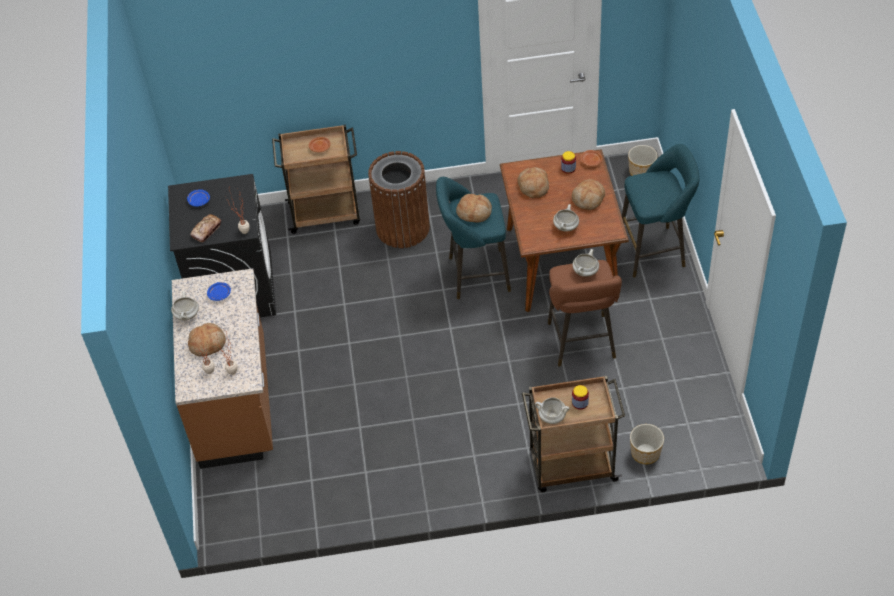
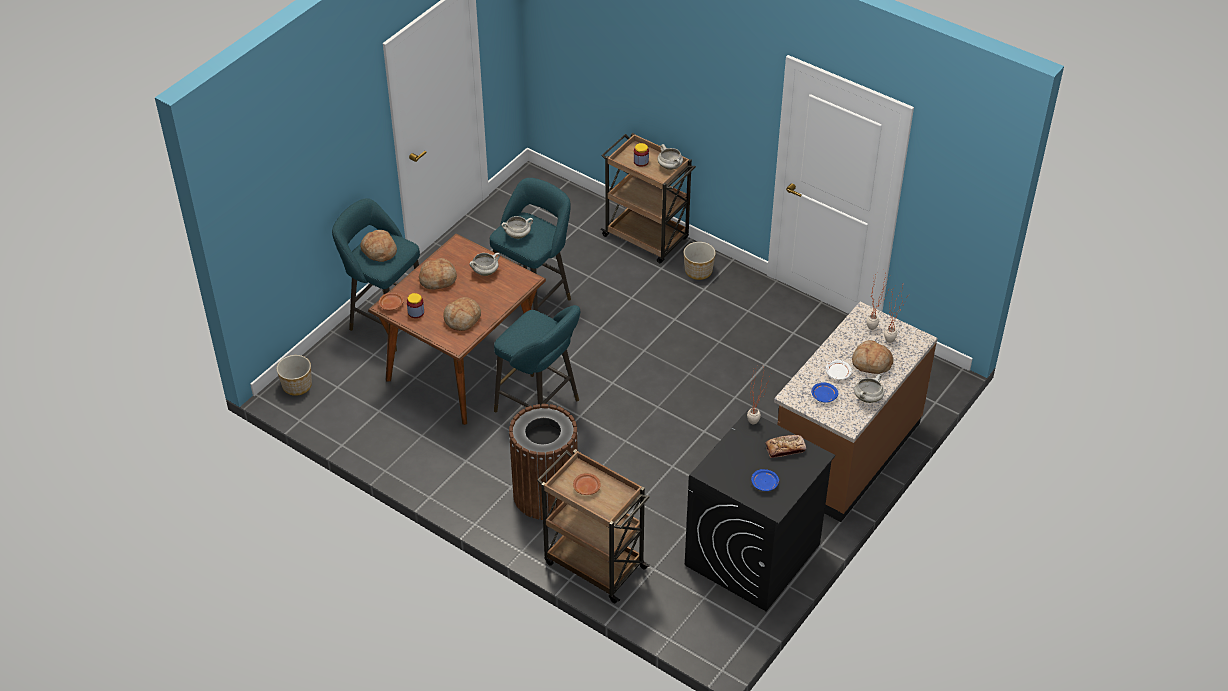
camera: 140 degrees left, 5 degrees down
bread [456,194,492,222] -> bread moved to [360,230,397,262]
brown stool [548,260,622,367] -> turquoise stool [490,178,571,311]
planter [630,424,664,464] -> planter moved to [684,242,716,280]
none -> white plate [826,360,852,380]

